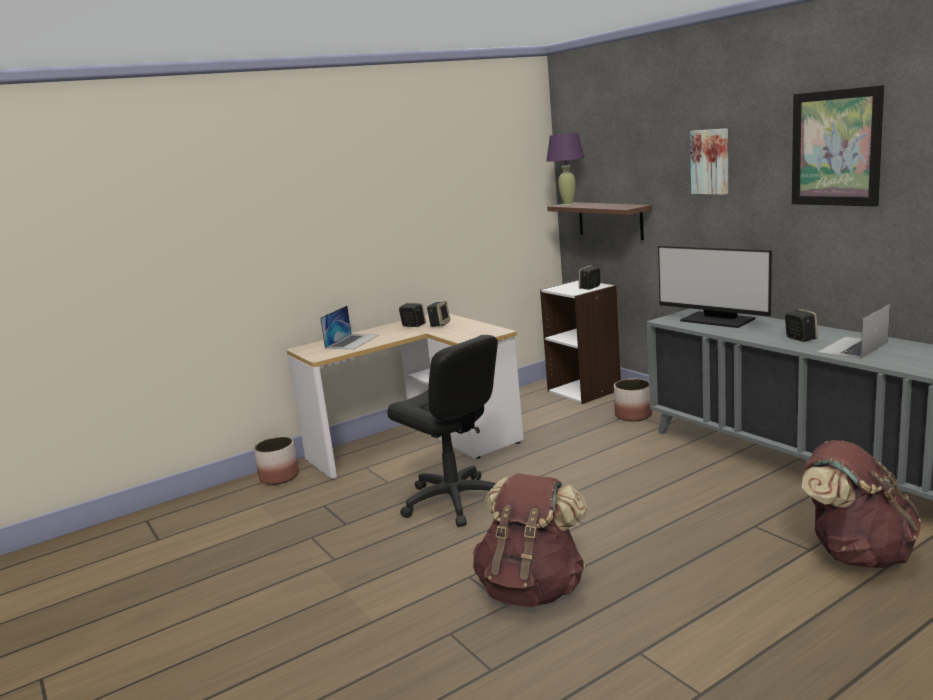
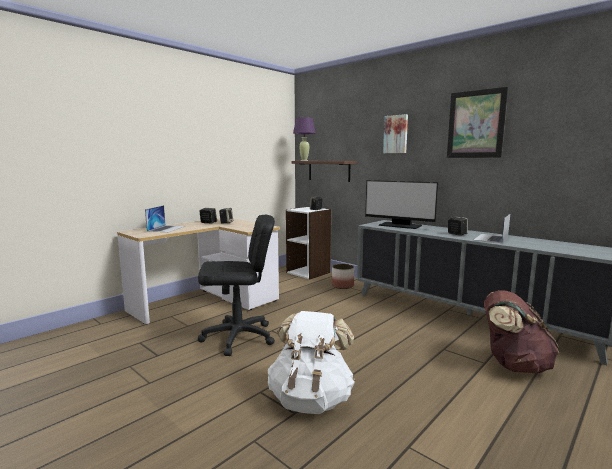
camera: 15 degrees left, 5 degrees down
planter [254,437,299,485] -> none
black office chair [387,335,498,527] -> black office chair turned 45 degrees counterclockwise [198,215,275,356]
brown backpack [473,473,587,607] -> white backpack [268,311,355,414]

